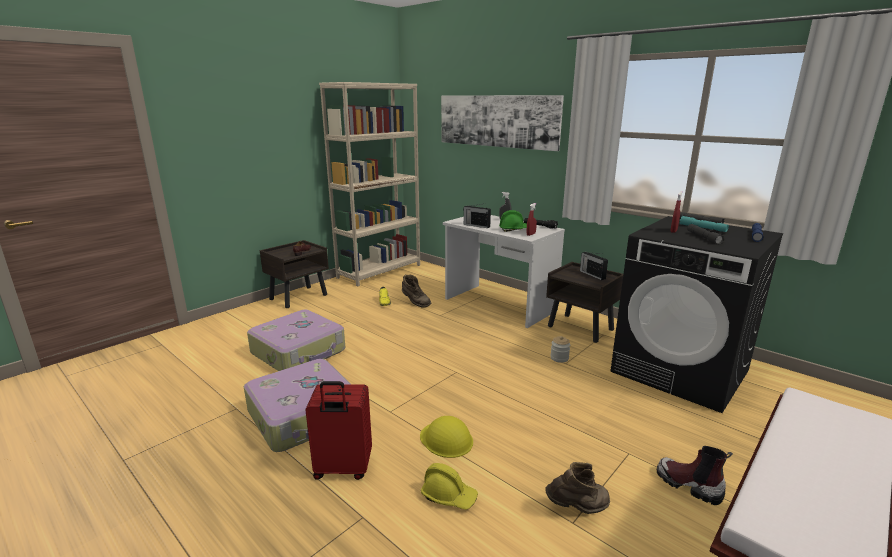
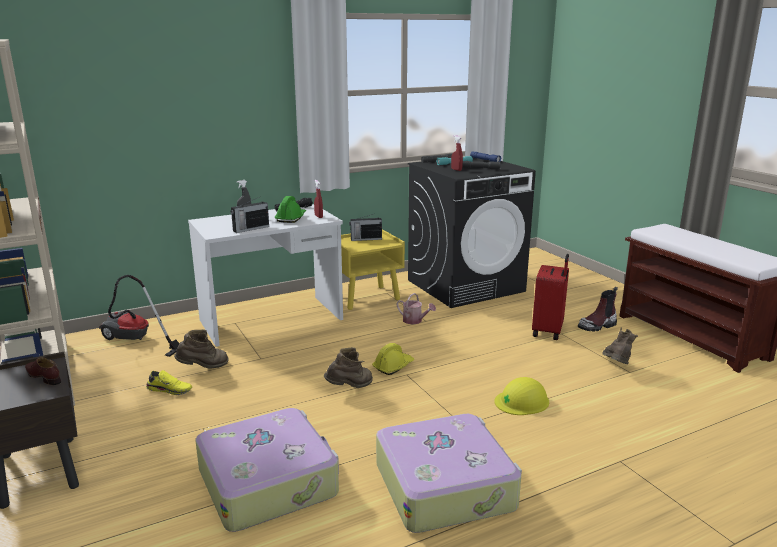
camera: 70 degrees left, 0 degrees up
red suitcase [305,381,372,480] -> red suitcase moved to [532,254,569,340]
yellow hard hat [421,463,478,510] -> yellow hard hat moved to [372,343,414,375]
picture [441,95,564,151] -> none
brown nightstand [546,262,623,343] -> yellow nightstand [341,229,405,310]
jar [550,336,570,363] -> watering can [397,293,436,325]
none -> vacuum cleaner [99,275,181,357]
none -> brown boot [324,347,373,388]

